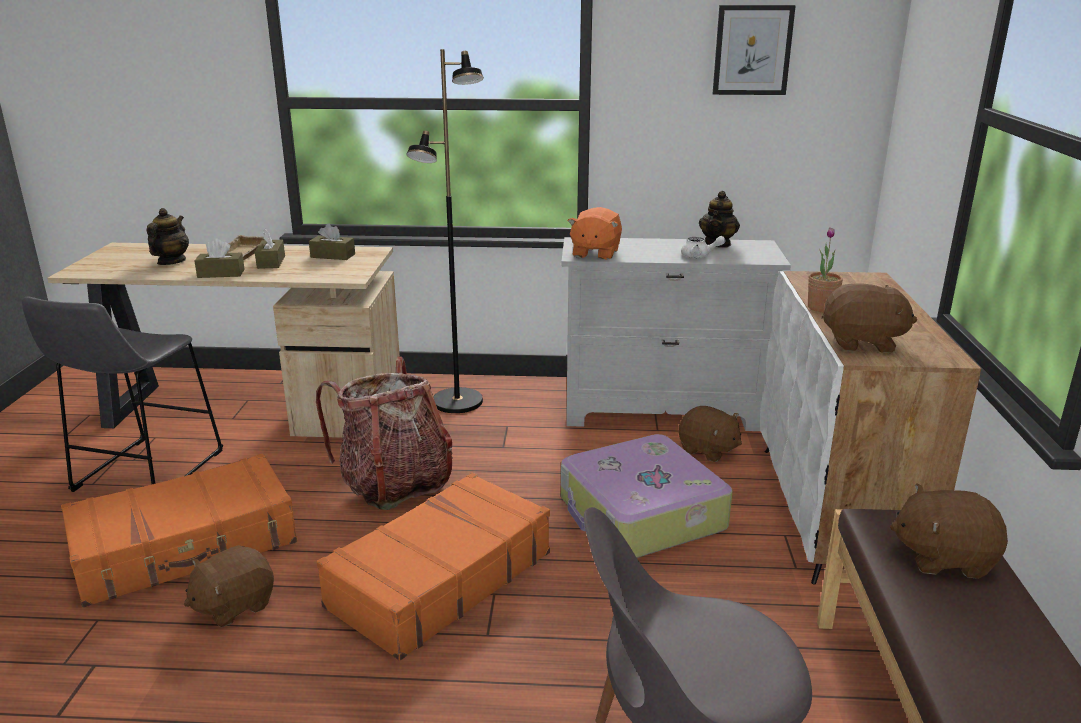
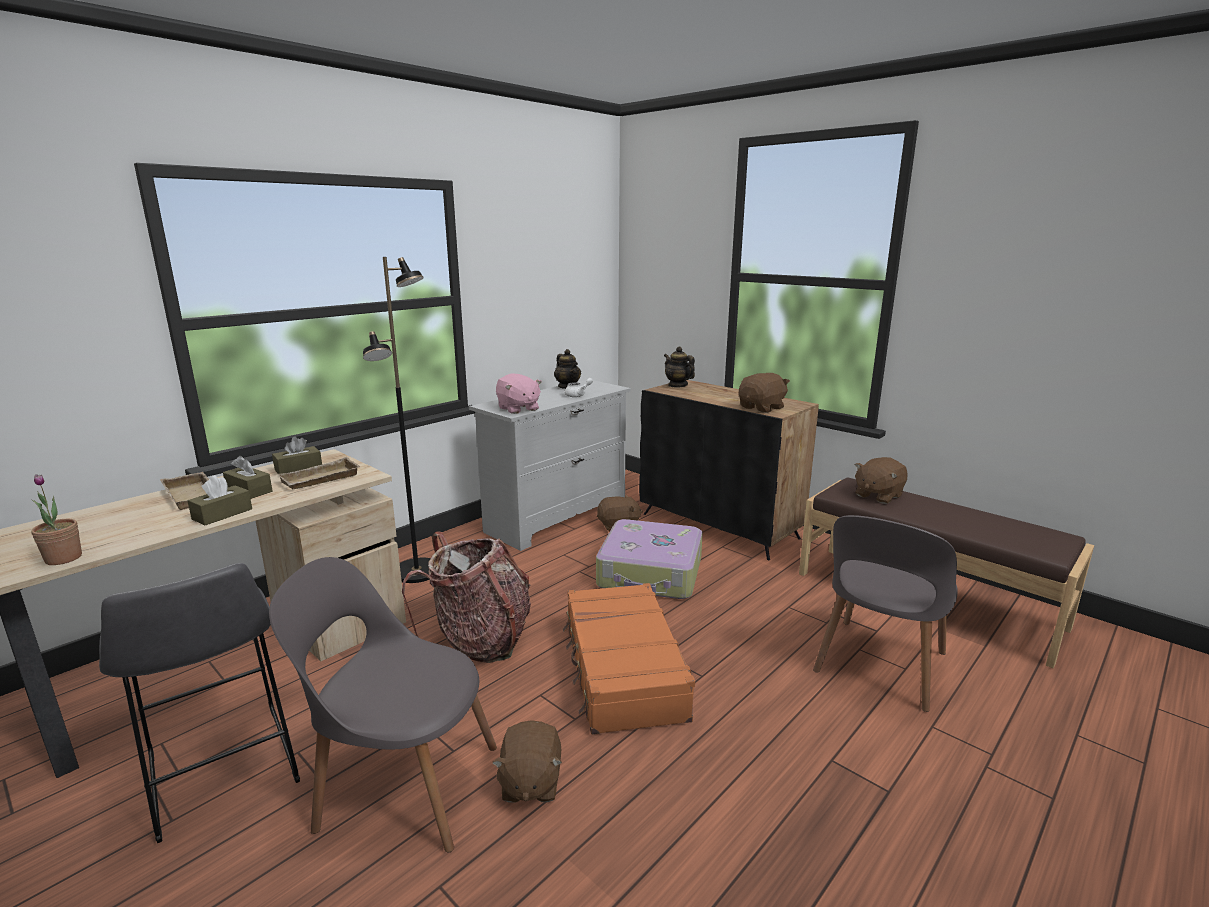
camera: 50 degrees left, 5 degrees down
orange suitcase [61,454,297,608] -> grey chair [269,557,497,852]
teapot [147,208,189,265] -> teapot moved to [664,347,695,387]
orange plush toy [568,207,622,260] -> pink plush toy [496,373,542,414]
picture [713,5,796,95] -> none
white cabinet [760,271,981,585] -> black cabinet [639,380,819,560]
potted plant [808,227,843,312] -> potted plant moved to [31,474,82,565]
none -> beige tray [277,457,361,489]

